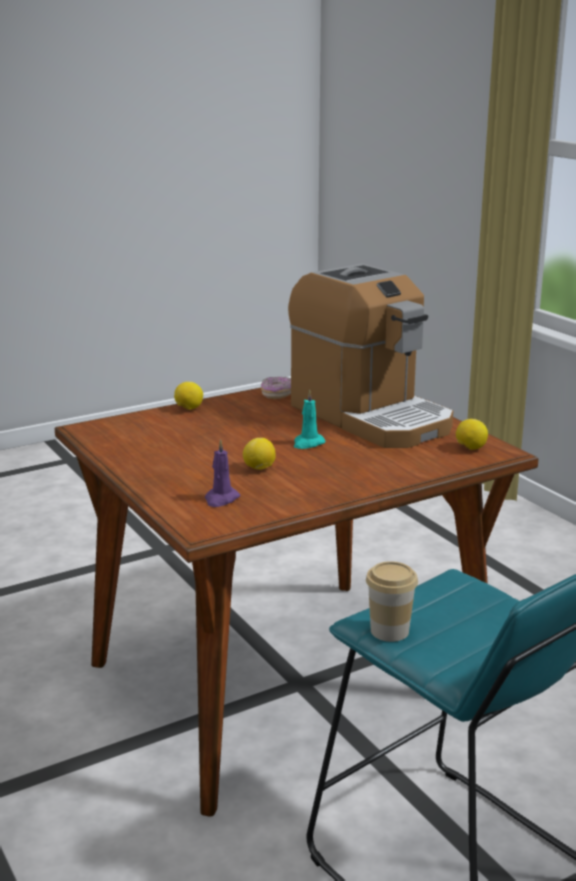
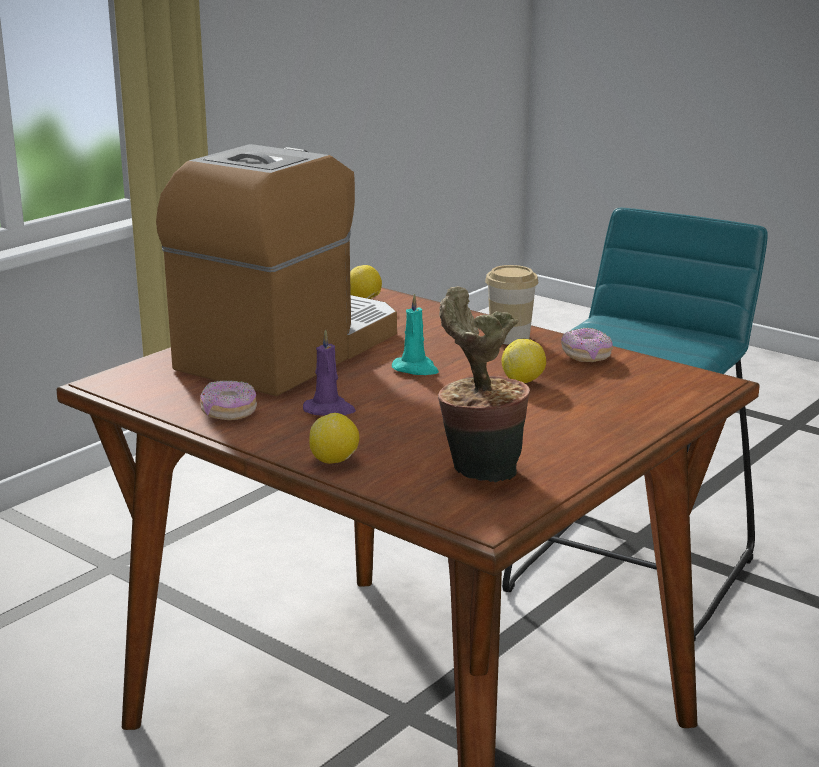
camera: 110 degrees left, 0 degrees up
purple candle [205,439,240,507] -> purple candle moved to [303,329,356,416]
cup [366,561,418,642] -> cup moved to [485,265,538,344]
none -> potted plant [438,286,530,483]
none -> donut [561,327,613,362]

